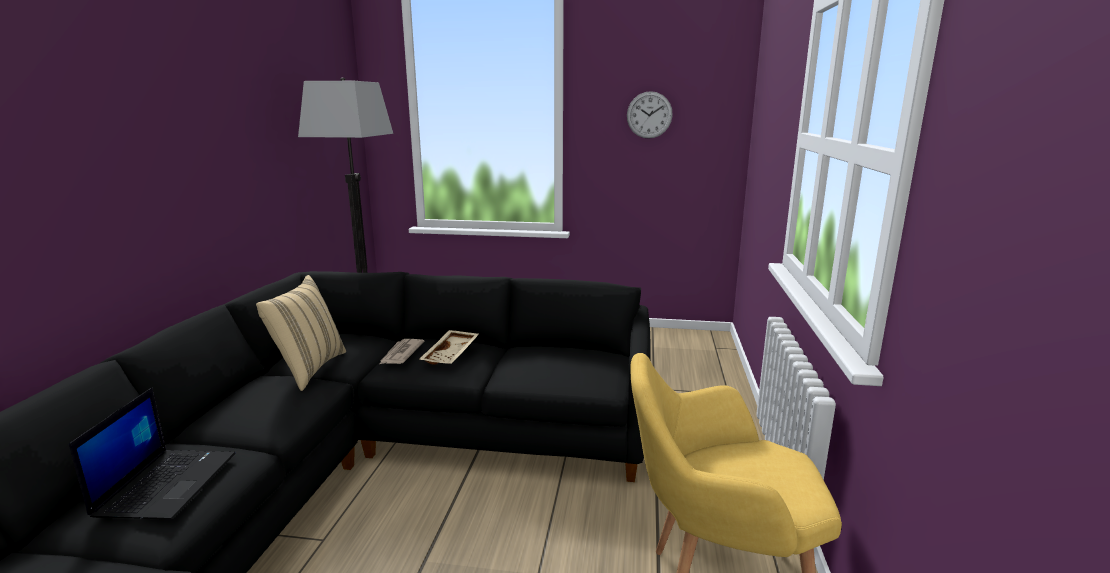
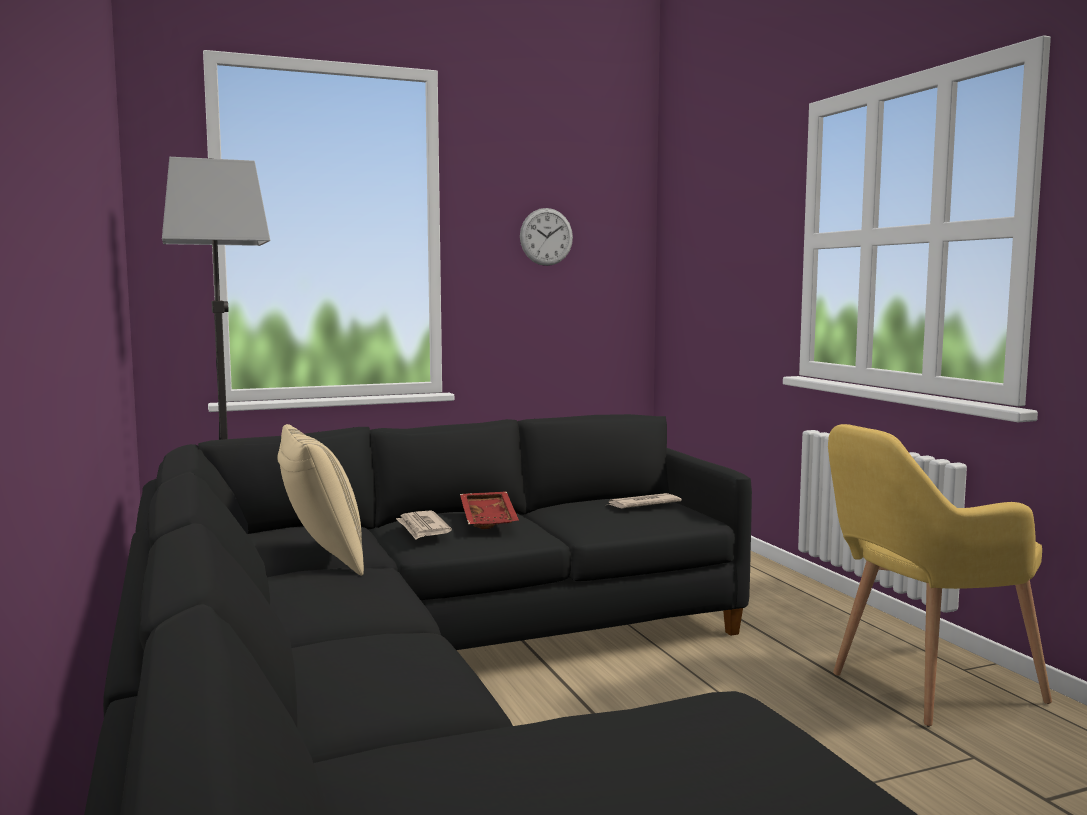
camera: 30 degrees left, 10 degrees down
laptop [69,388,236,520] -> none
beige tray [419,330,479,365] -> red tray [460,491,519,529]
none -> newspaper [607,493,682,509]

